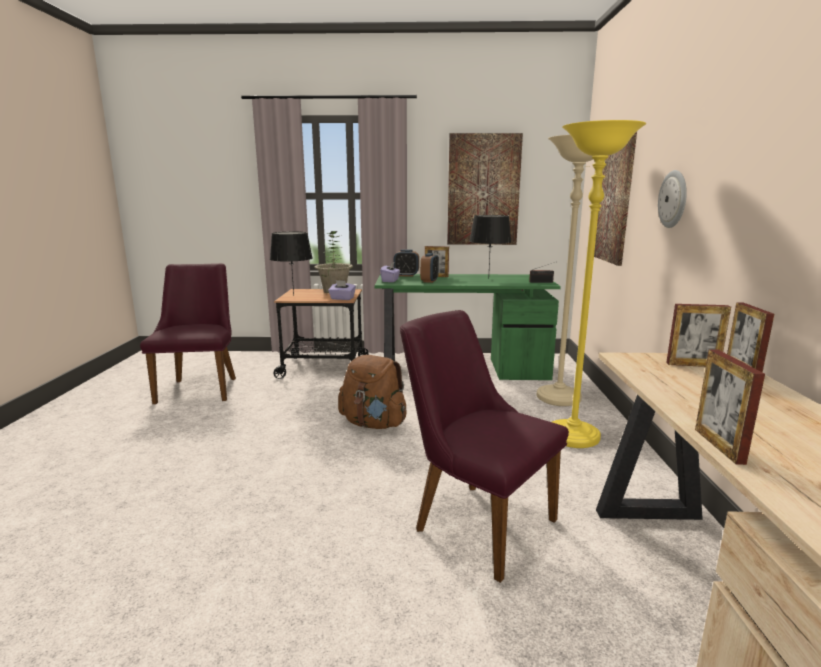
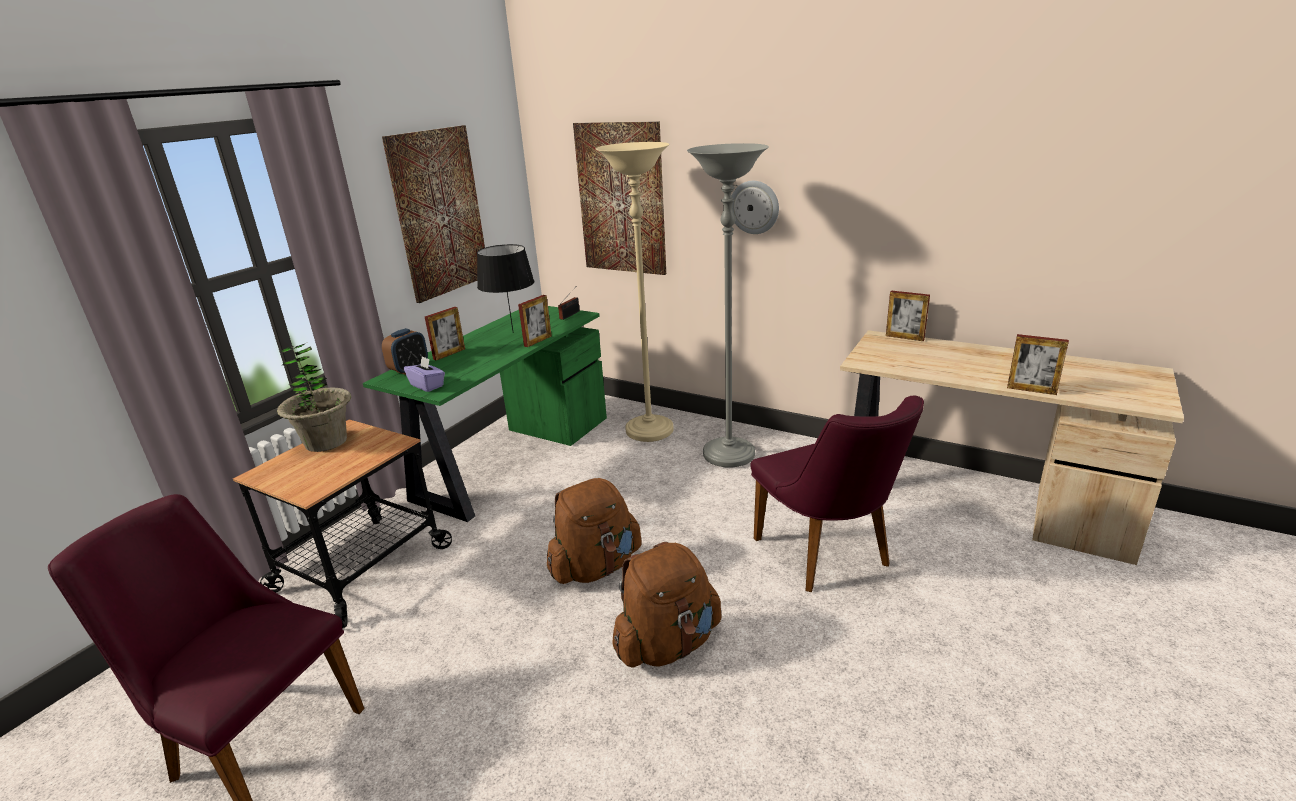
camera: 60 degrees left, 10 degrees up
black table lamp [270,231,313,296] -> none
purple tissue box [328,280,356,300] -> none
purple chair [400,310,569,583] -> purple chair turned 90 degrees counterclockwise [751,396,924,592]
alarm clock [420,253,439,283] -> none
yellow floor lamp [552,120,646,448] -> grey floor lamp [687,143,769,468]
picture frame [666,304,731,367] -> picture frame moved to [518,295,552,347]
none -> brown backpack [612,542,722,667]

